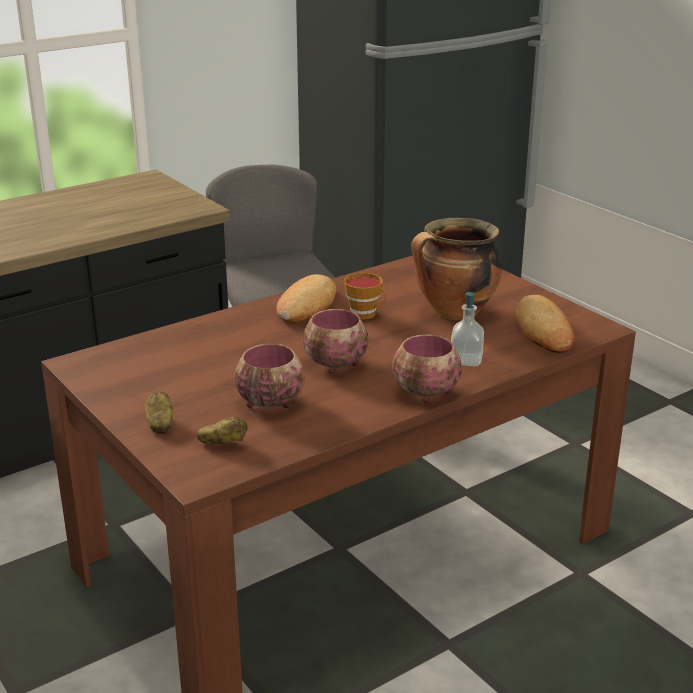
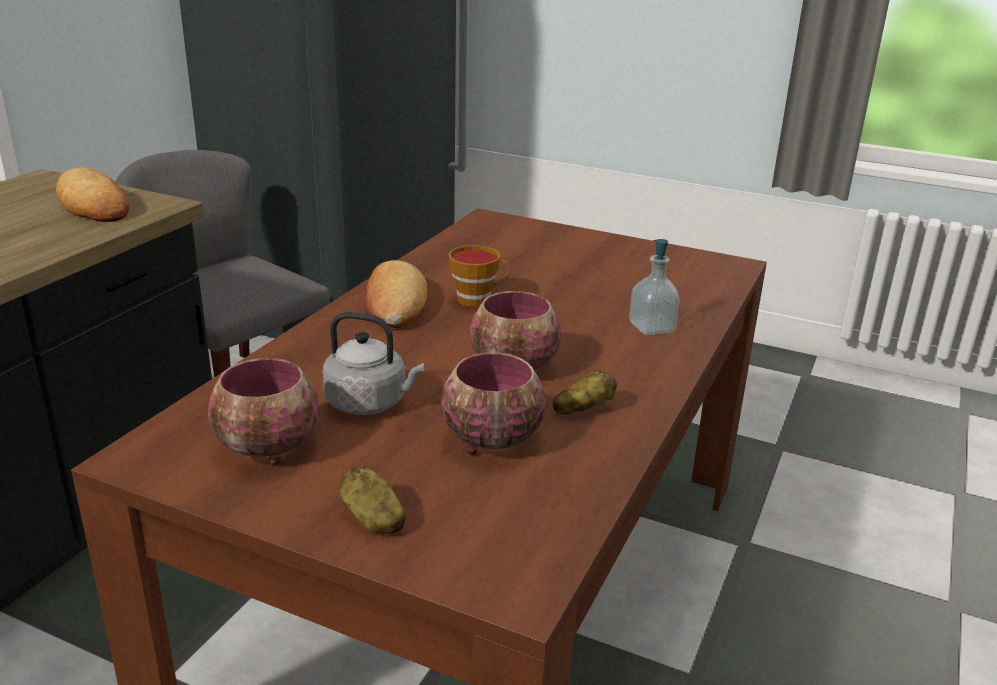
camera: 30 degrees left, 0 degrees up
potato [197,417,248,444] -> potato moved to [553,371,617,415]
bowl [393,335,462,403] -> bowl moved to [208,358,319,465]
cooking pot [411,218,502,319] -> none
bread [516,295,575,353] -> bread moved to [56,167,129,222]
none -> grey kettle [322,312,425,415]

